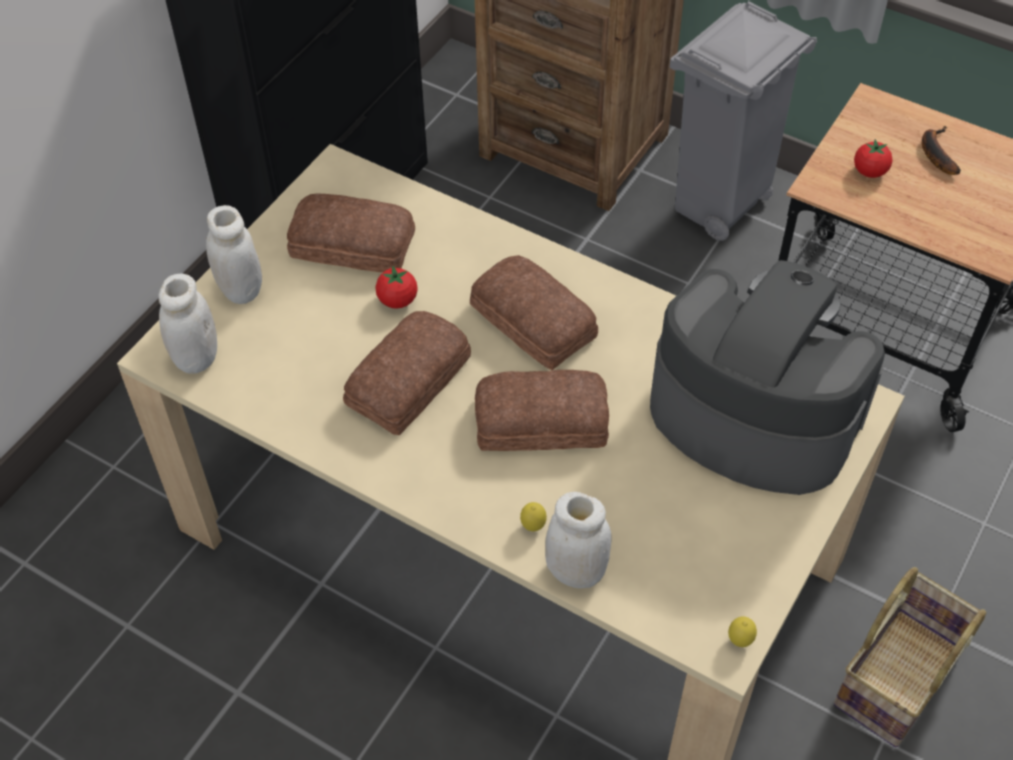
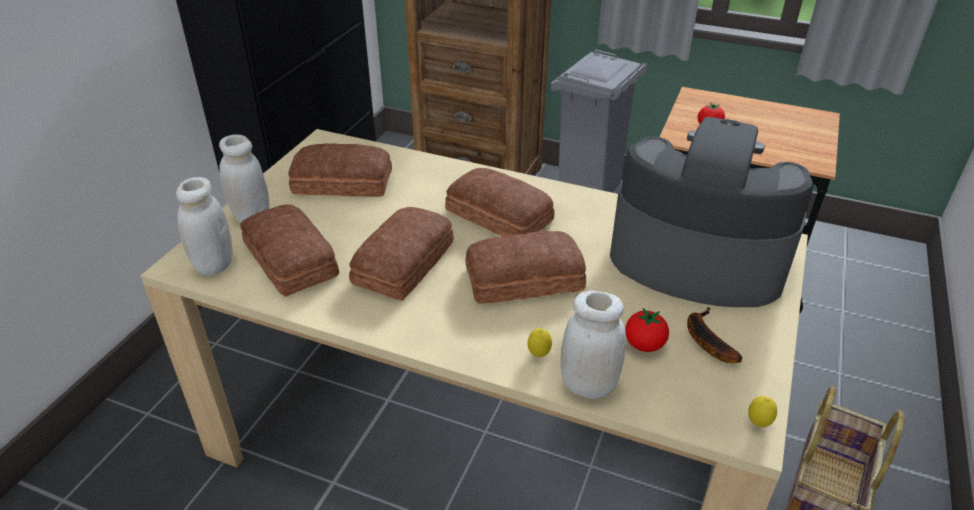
camera: 10 degrees left, 15 degrees down
tomato [375,266,418,309] -> tomato moved to [625,308,669,352]
banana [922,126,961,175] -> banana moved to [687,307,743,363]
none -> bread [240,204,339,297]

